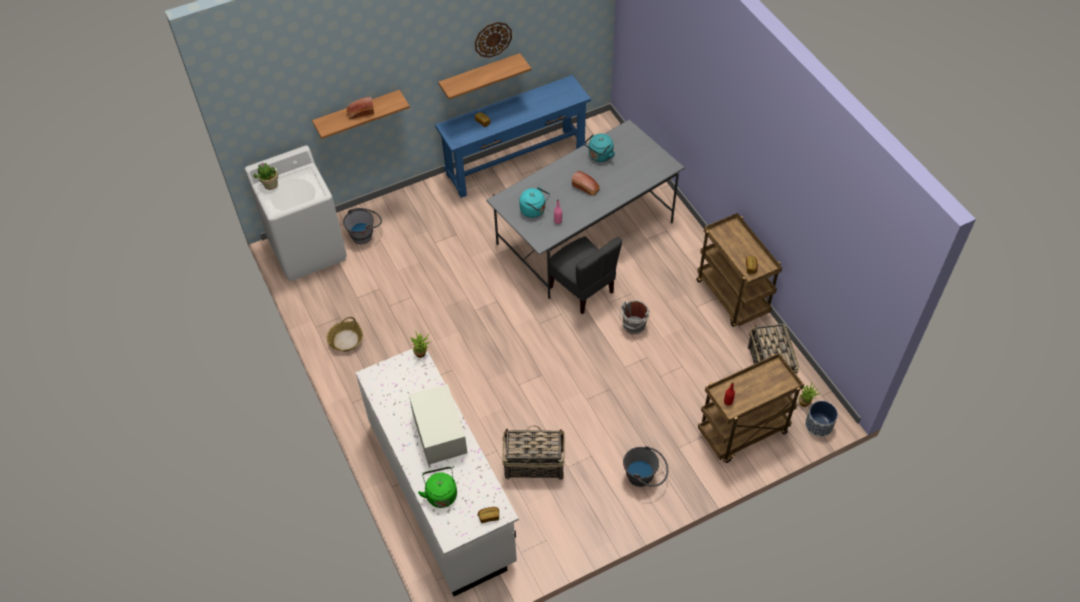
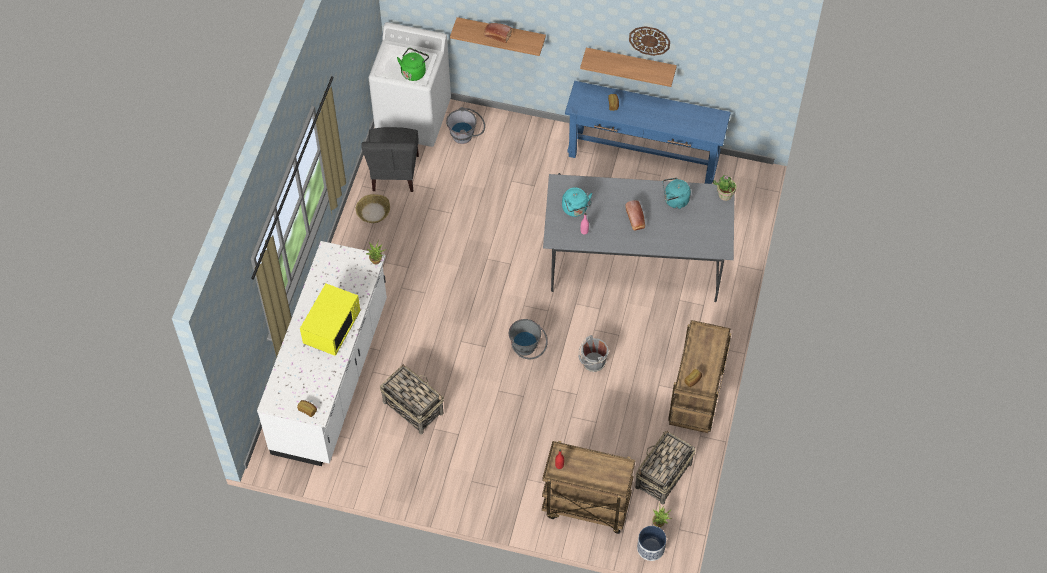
camera: 40 degrees right, 5 degrees up
potted plant [253,163,278,190] -> potted plant moved to [713,175,736,201]
white microwave [409,384,468,465] -> yellow microwave [300,283,361,356]
green kettle [418,467,457,508] -> green kettle moved to [397,48,429,81]
grey chair [547,236,622,314] -> grey chair moved to [361,127,419,192]
grey bucket [623,446,668,487] -> grey bucket moved to [509,319,548,359]

